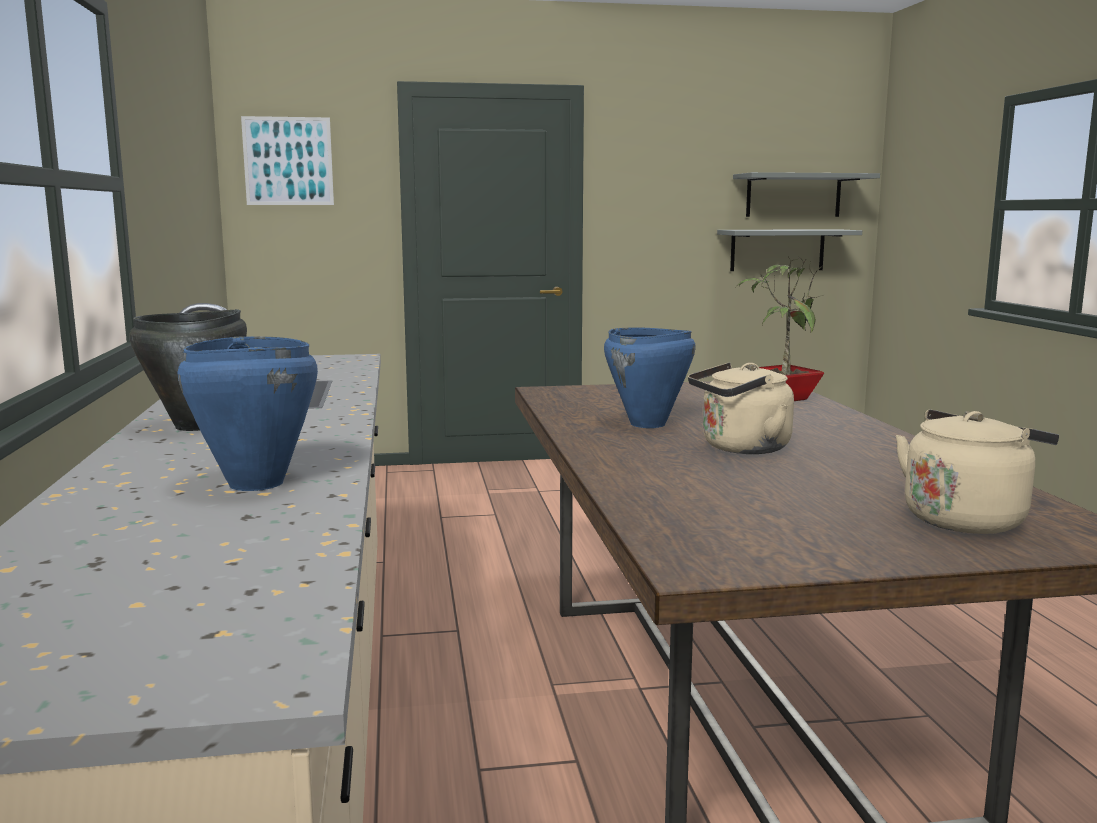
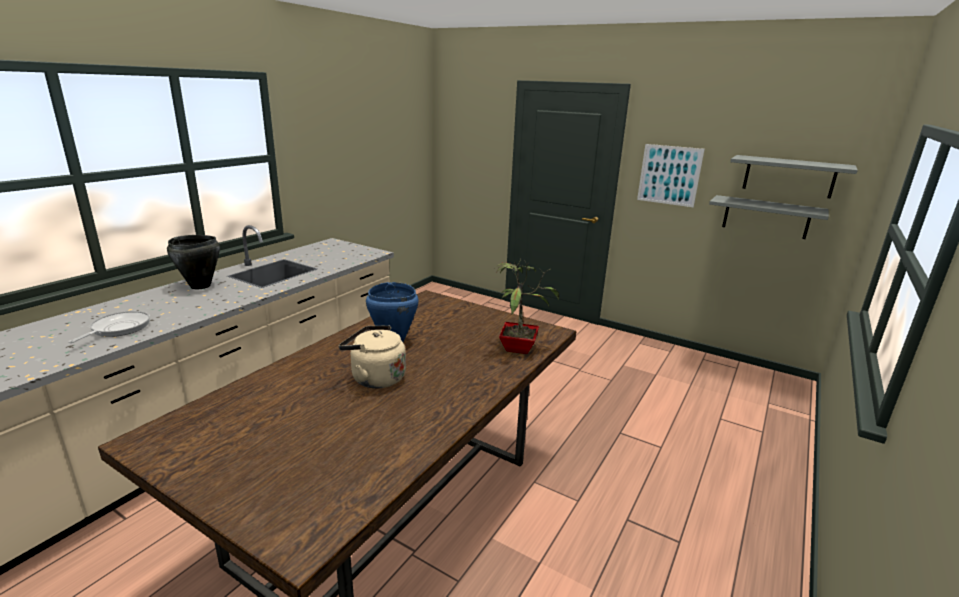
camera: 40 degrees right, 10 degrees up
blue cooking pot [177,336,318,491] -> frying pan [69,311,150,343]
picture [241,116,334,205] -> picture moved to [637,144,705,207]
beige kettle [896,409,1059,534] -> none

